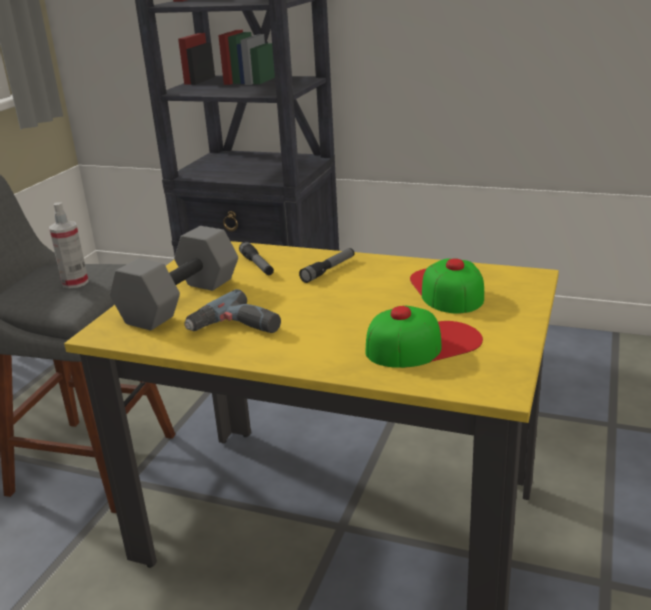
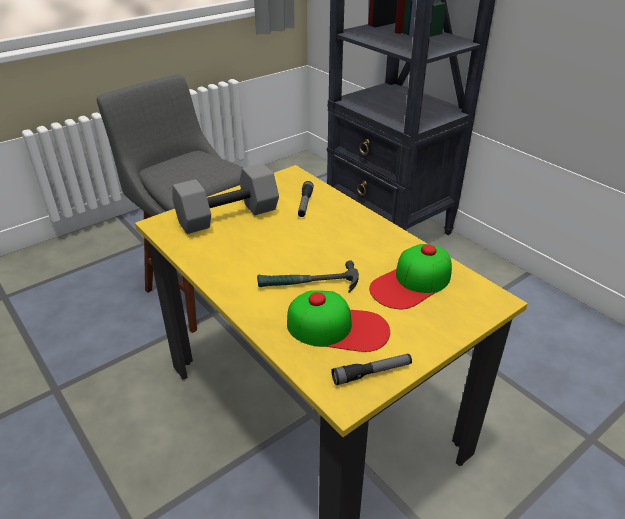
camera: 30 degrees right, 10 degrees up
spray bottle [49,202,89,288] -> none
power drill [184,289,281,333] -> none
flashlight [299,248,354,283] -> flashlight moved to [332,354,412,385]
cap [410,258,484,314] -> cap turned 150 degrees counterclockwise [369,244,452,309]
none -> hammer [257,261,359,293]

